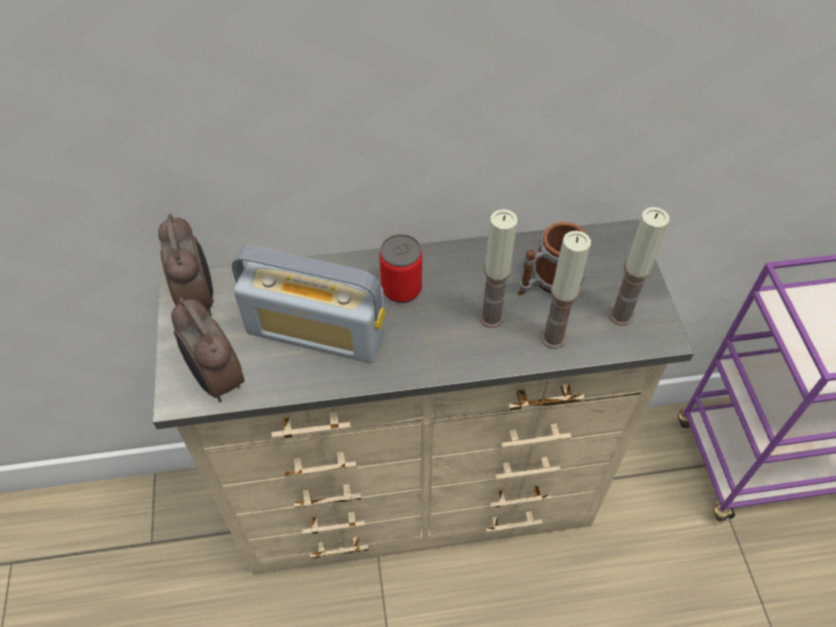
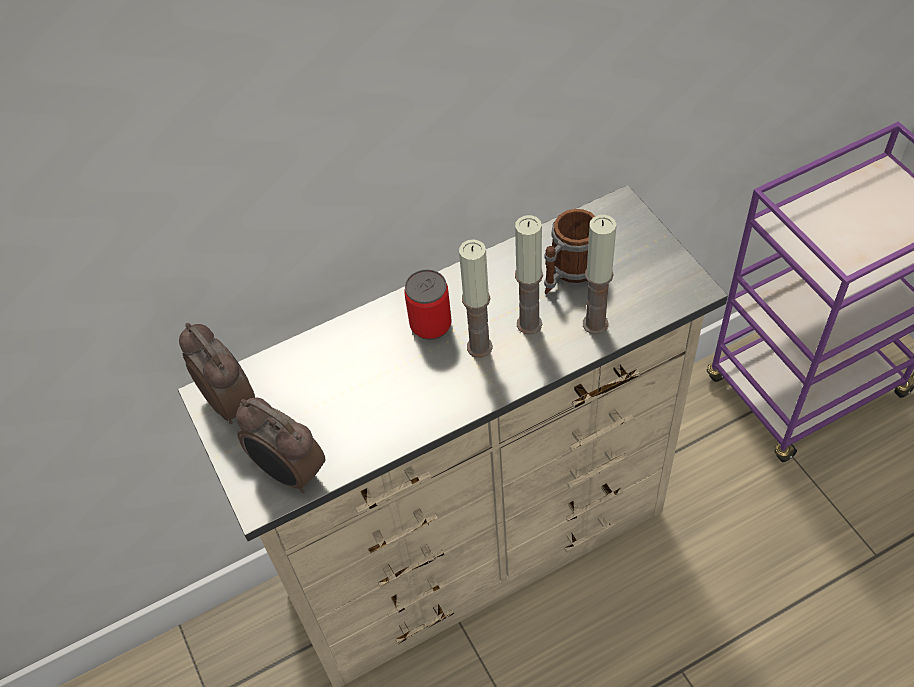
camera: 15 degrees left, 0 degrees up
radio [232,245,385,363] -> none
candle [608,207,669,326] -> candle moved to [459,239,493,358]

